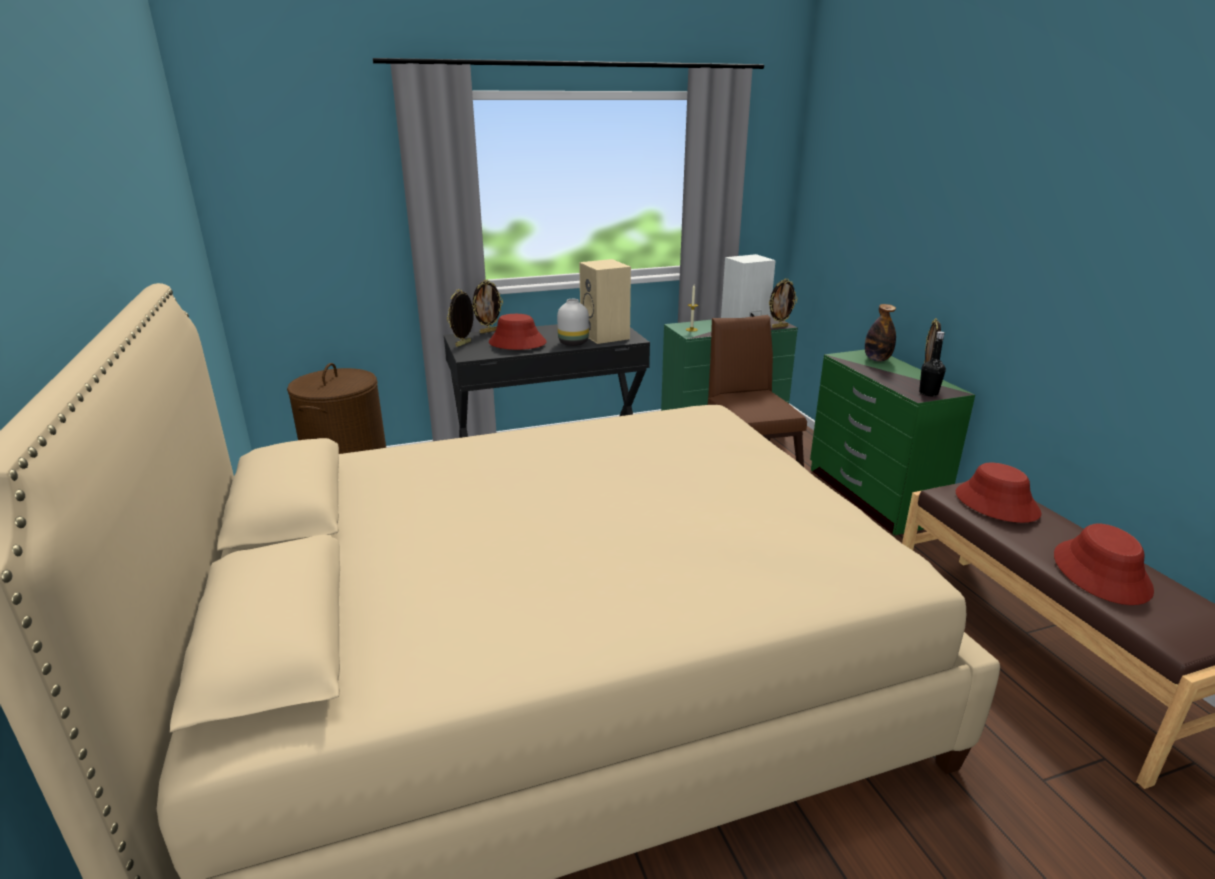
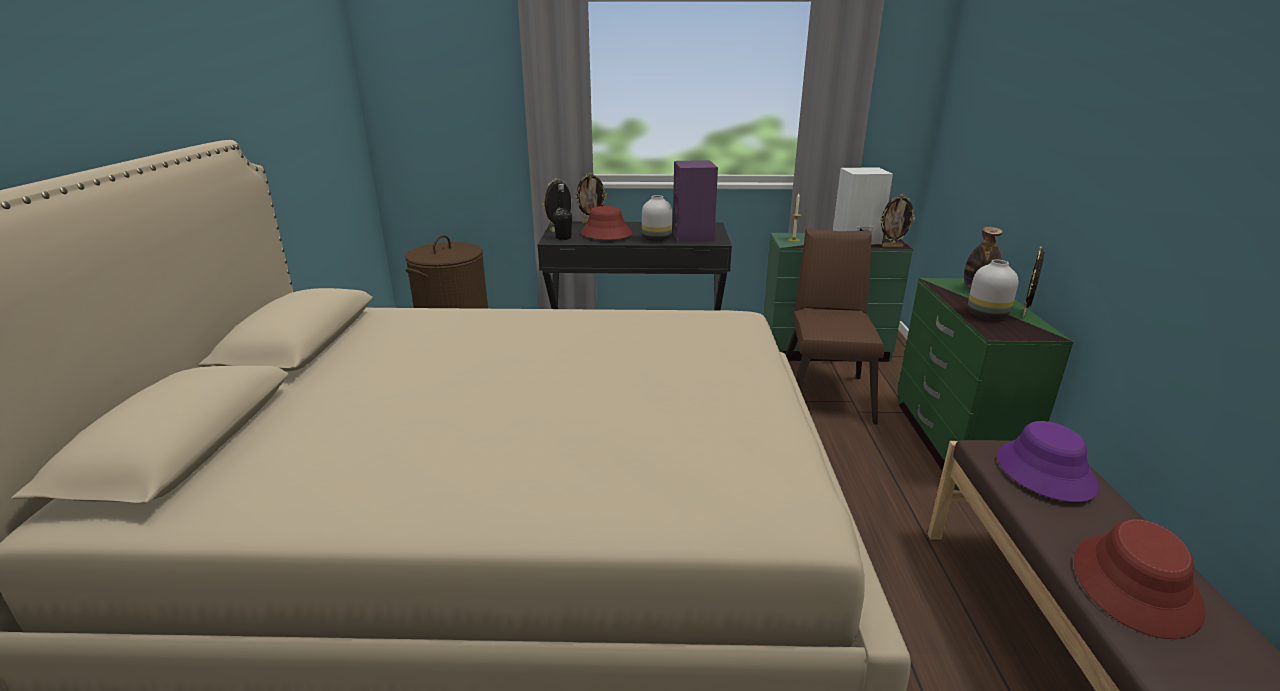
camera: 20 degrees right, 0 degrees up
beige speaker [579,259,631,344] -> purple speaker [673,160,718,242]
black bottle [919,331,946,396] -> black bottle moved to [553,184,572,240]
red hat [956,462,1042,523] -> purple hat [997,421,1099,502]
none -> white vase [968,260,1019,320]

